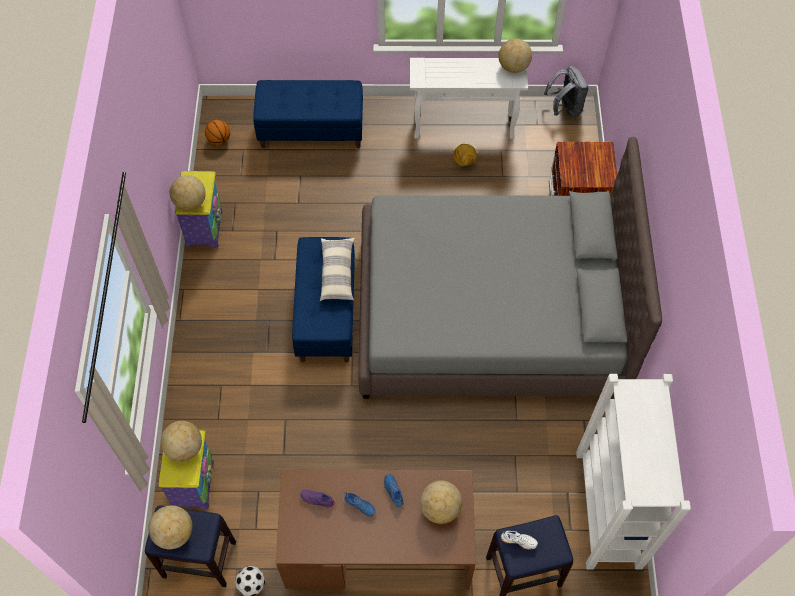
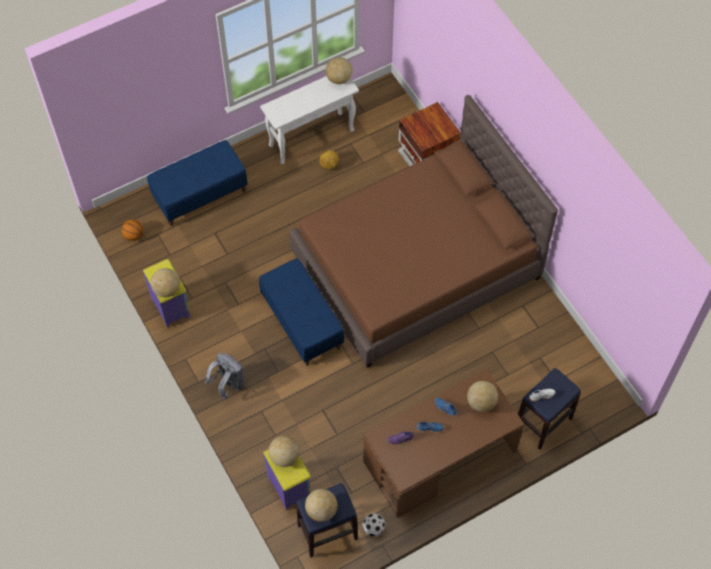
camera: 30 degrees left, 0 degrees up
pillow [320,238,355,301] -> none
grey bed [358,137,662,399] -> brown bed [290,95,558,368]
grey backpack [544,65,589,118] -> grey backpack moved to [205,353,245,400]
white bookcase [576,374,691,570] -> none

